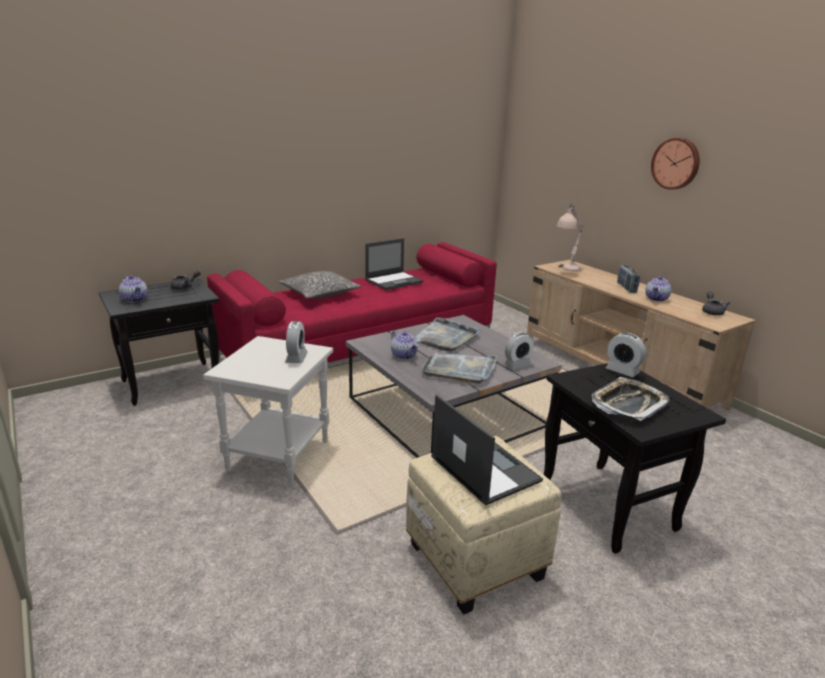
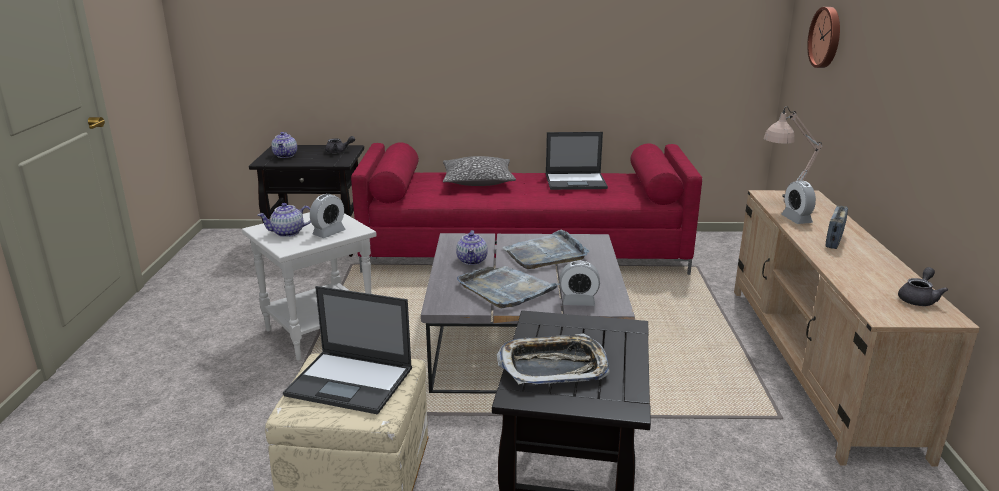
camera: 35 degrees right, 0 degrees up
laptop [431,394,543,506] -> laptop turned 105 degrees clockwise [283,286,412,415]
alarm clock [606,333,646,377] -> alarm clock moved to [781,180,816,224]
teapot [645,276,671,302] -> teapot moved to [258,203,311,237]
wall clock [651,138,700,190] -> wall clock moved to [807,7,840,68]

